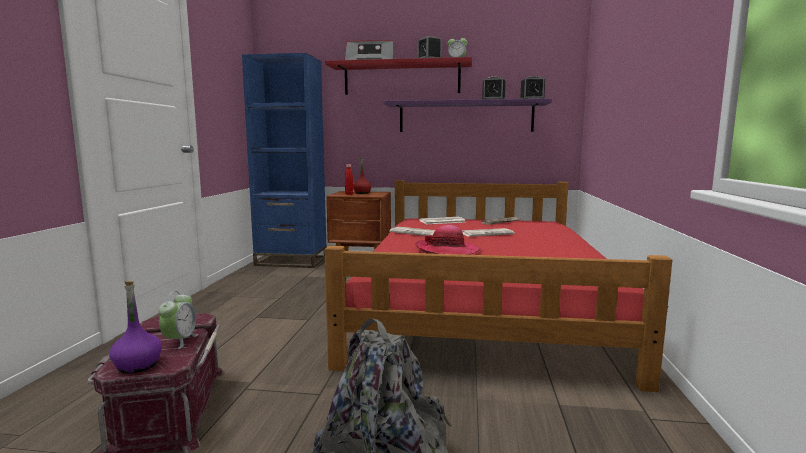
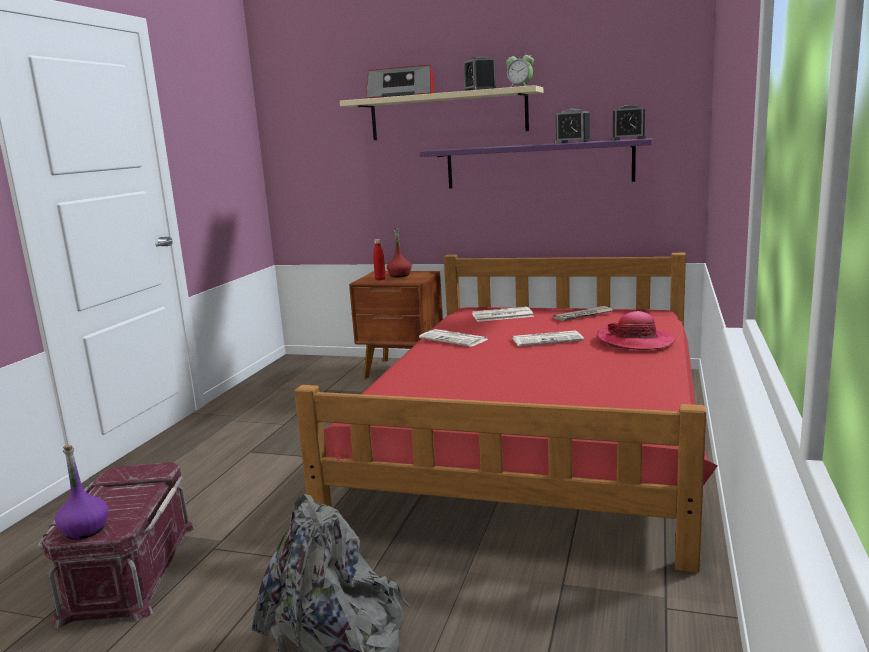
camera: 10 degrees right, 5 degrees up
alarm clock [159,291,199,349] -> none
blue bookcase [242,53,327,268] -> none
red shelf [325,57,472,95] -> beige shelf [340,85,543,140]
hat [415,225,480,255] -> hat moved to [597,311,676,350]

